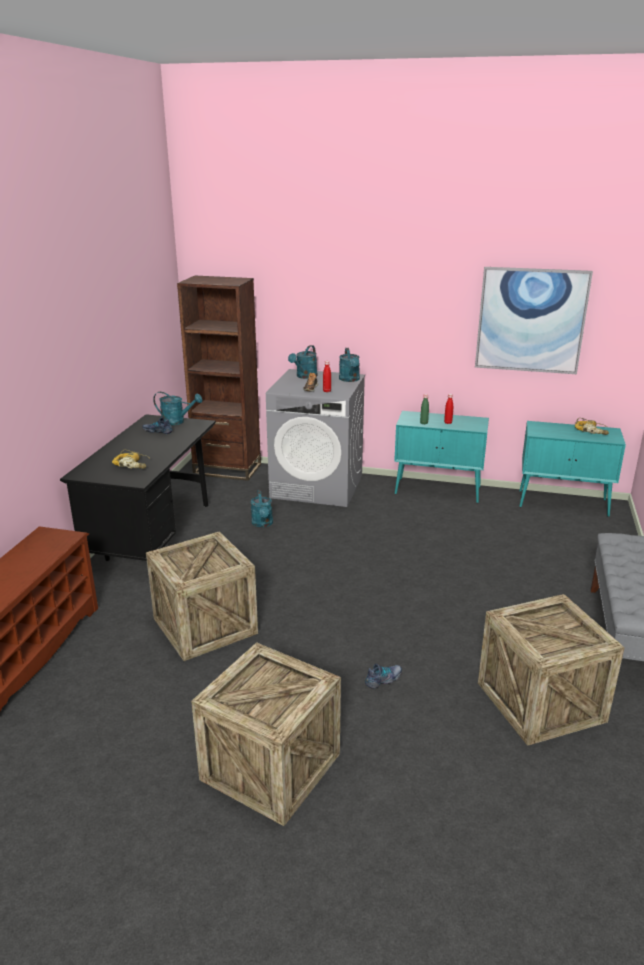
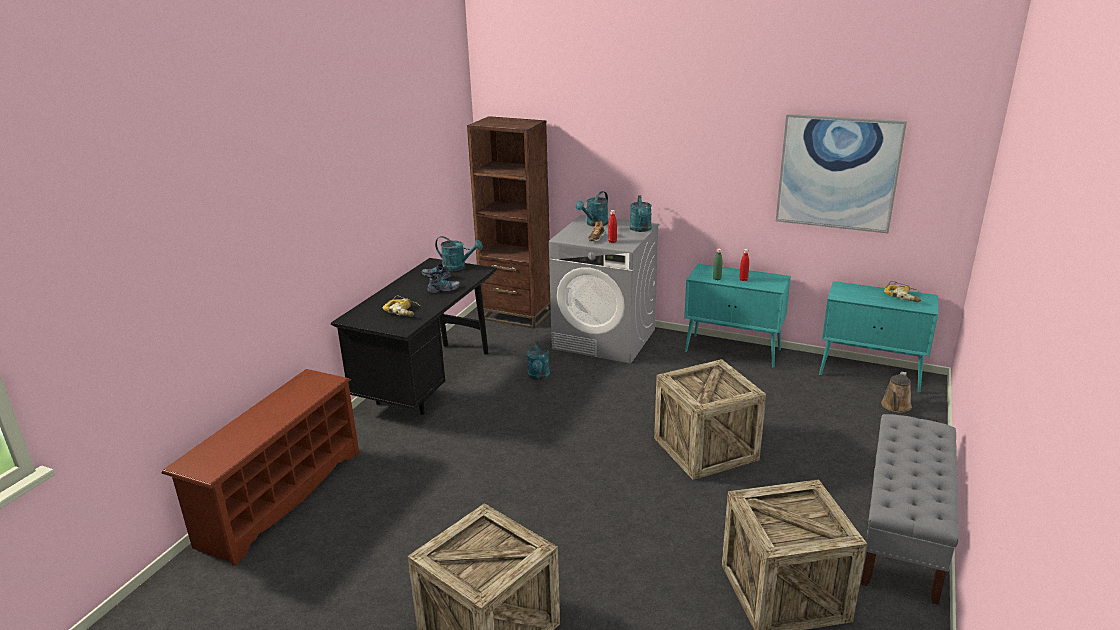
camera: 10 degrees right, 0 degrees up
crate [146,531,258,661] -> crate moved to [654,359,766,480]
shoe [365,664,402,689] -> shoe moved to [427,275,461,294]
none -> brown watering can [881,371,912,413]

